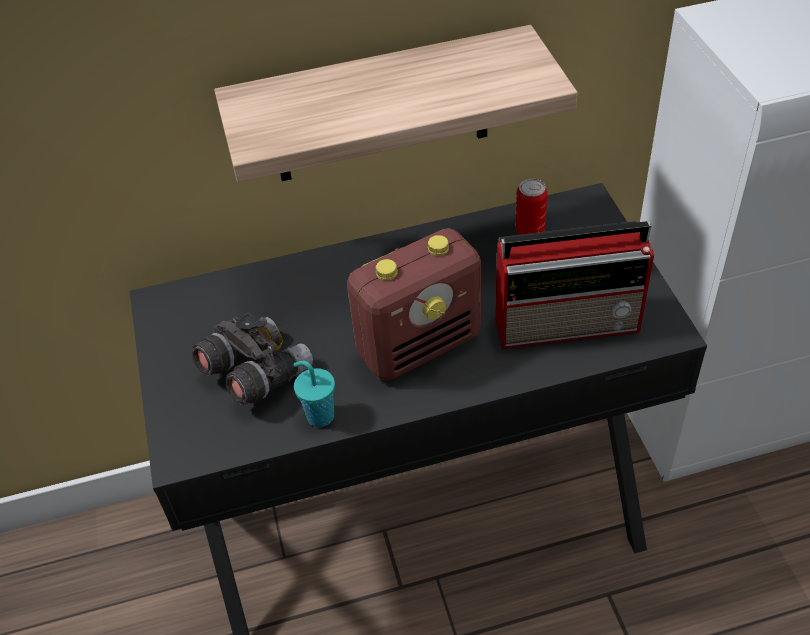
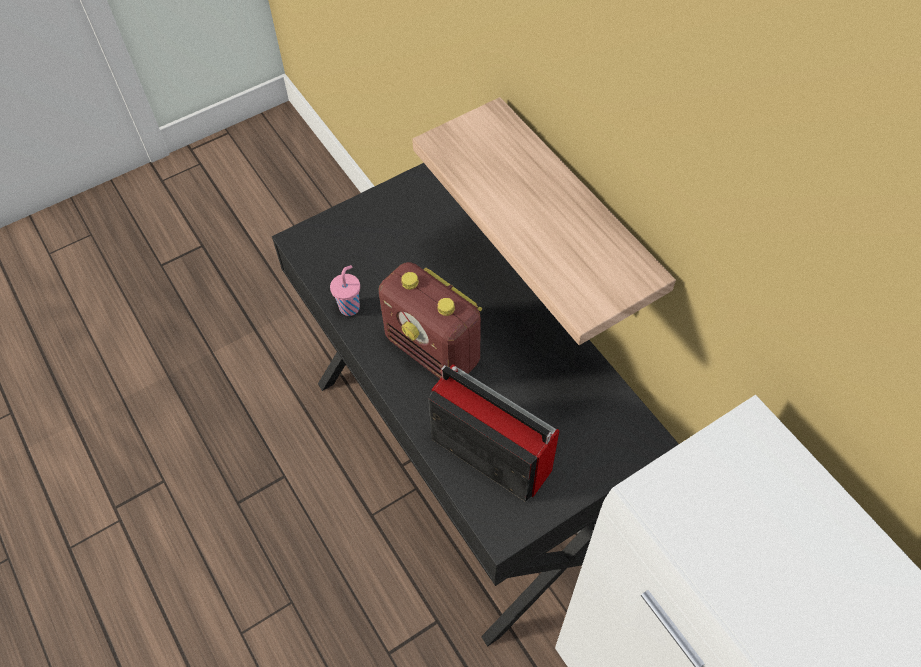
camera: 70 degrees right, 10 degrees up
grey binoculars [192,312,313,405] -> none
turquoise cup [293,361,335,427] -> pink cup [330,265,360,316]
radio [496,221,654,349] -> radio turned 150 degrees clockwise [428,364,560,502]
can [515,179,548,235] -> none

